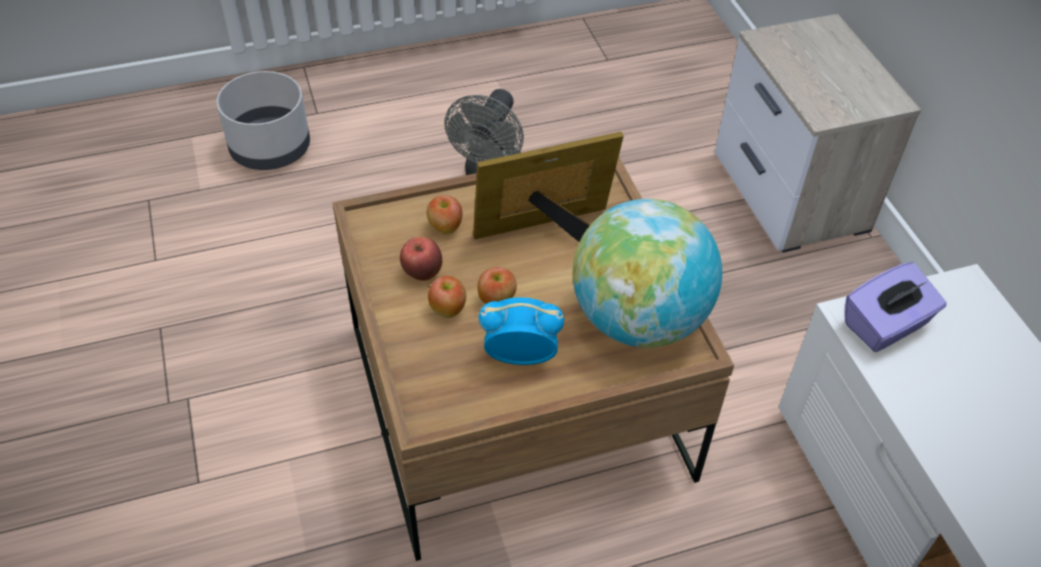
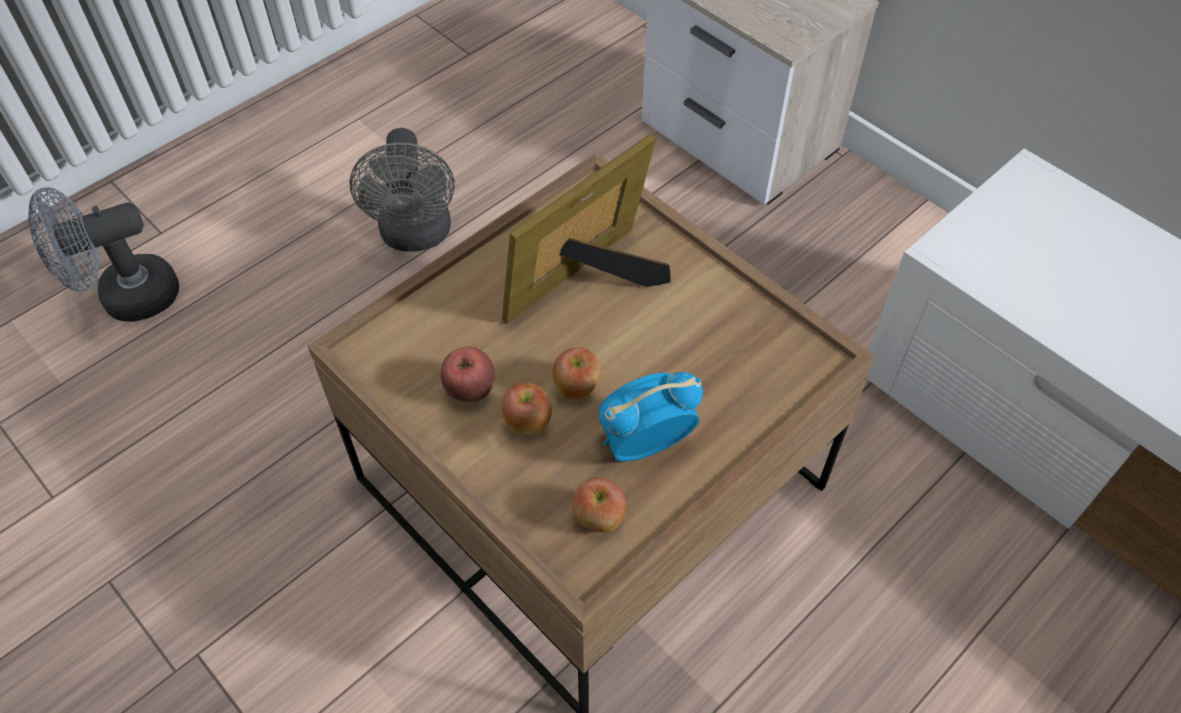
camera: 25 degrees left, 5 degrees up
grey planter [216,71,310,170] -> grey fan [28,187,179,322]
apple [427,195,462,235] -> apple moved to [572,477,626,532]
globe [572,199,722,347] -> none
purple tissue box [845,262,947,352] -> none

